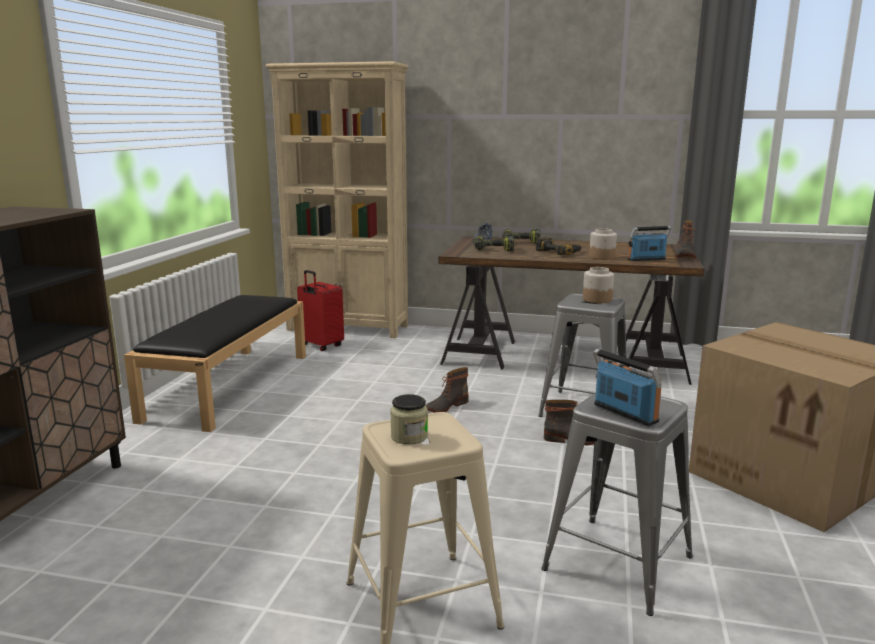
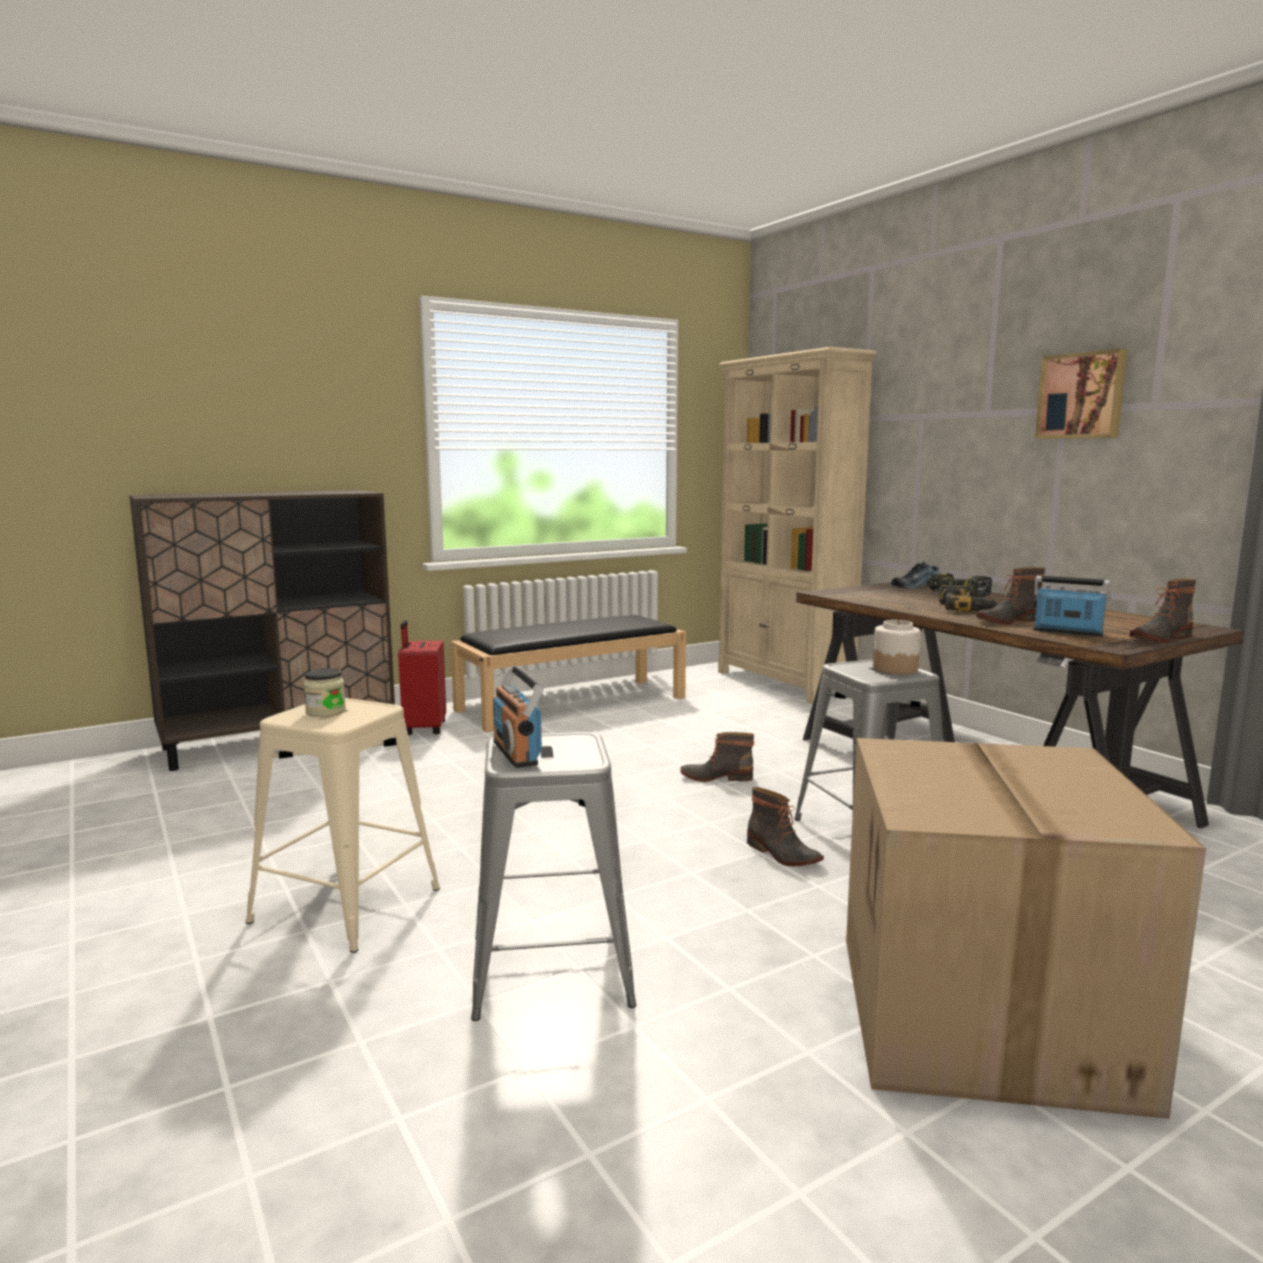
camera: 45 degrees right, 5 degrees down
red suitcase [297,270,344,351] -> red suitcase moved to [398,620,446,735]
power drill [474,236,514,251] -> none
jar [589,228,617,260] -> boot [976,567,1045,625]
radio [593,348,662,426] -> radio turned 150 degrees clockwise [493,665,544,768]
none -> picture [1035,349,1127,439]

